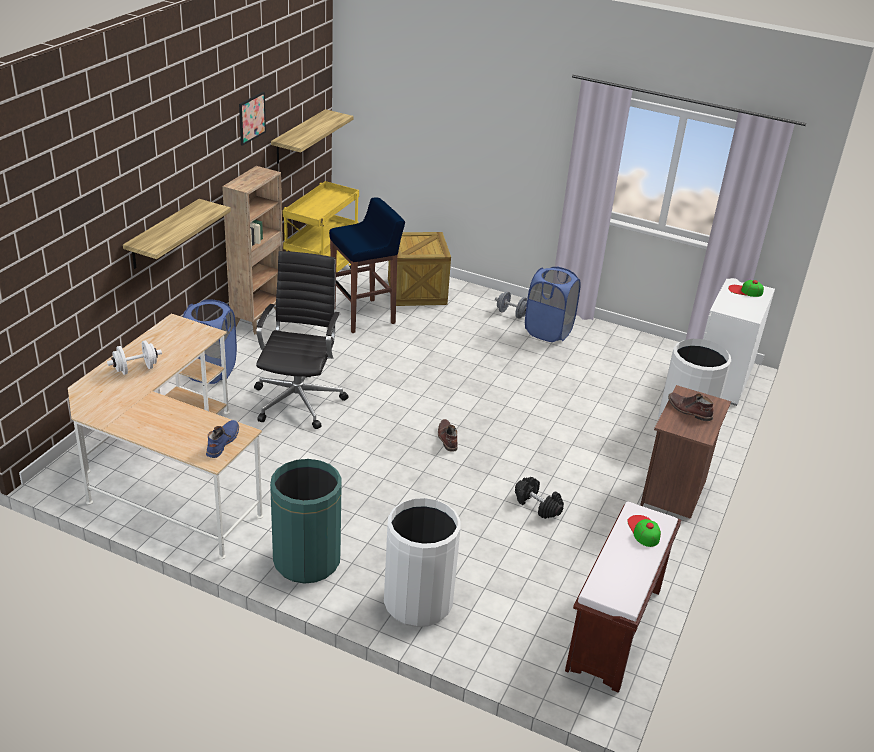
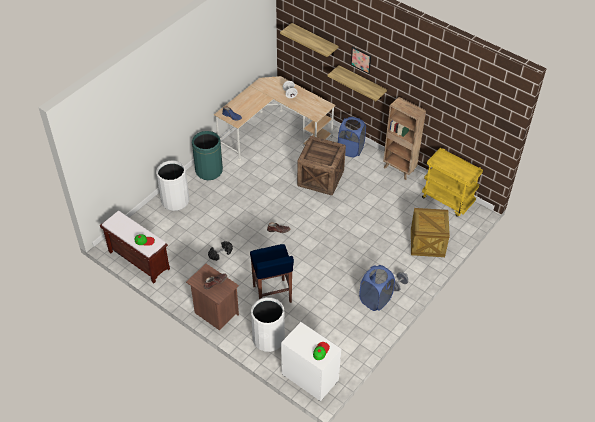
camera: 105 degrees right, 15 degrees up
picture [239,92,266,146] -> picture moved to [351,47,371,74]
black office chair [254,251,349,429] -> crate [297,136,346,195]
shelf [271,109,353,164] -> shelf moved to [280,23,339,57]
blue stool [329,197,405,333] -> blue stool moved to [250,244,294,303]

